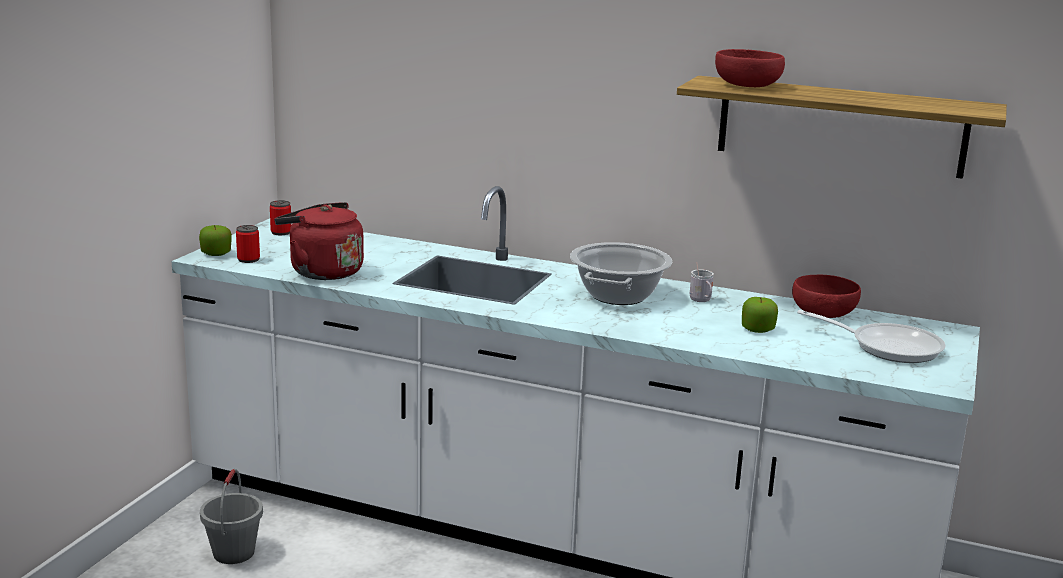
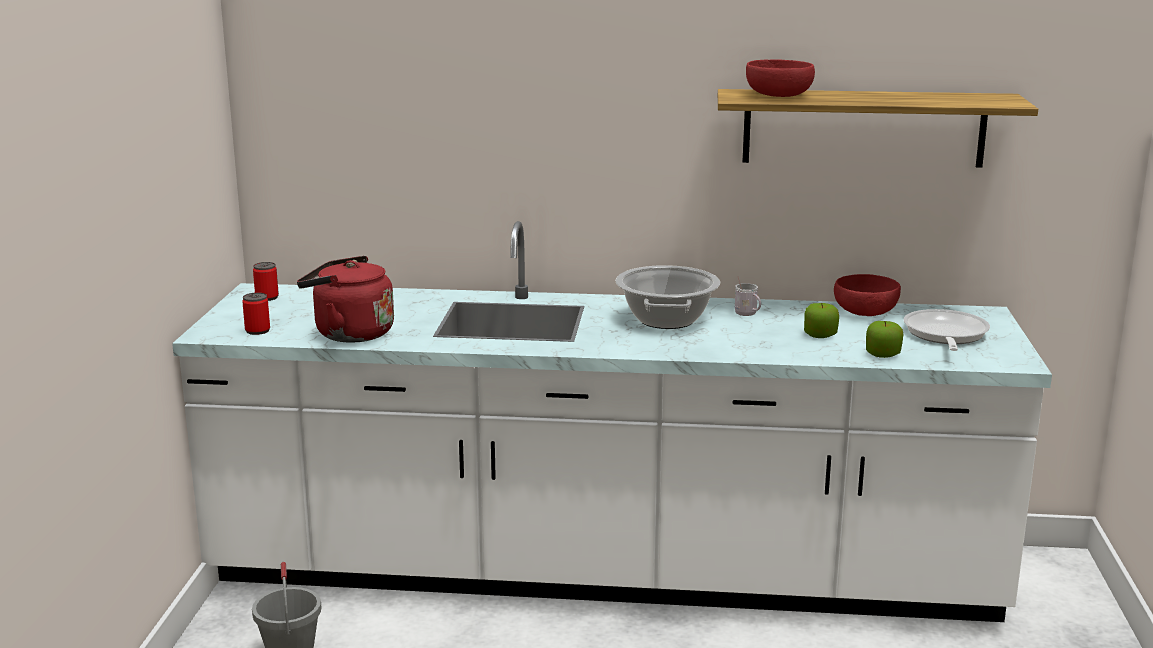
camera: 15 degrees left, 0 degrees up
apple [199,225,232,256] -> apple moved to [866,321,903,358]
frying pan [797,310,946,363] -> frying pan turned 90 degrees counterclockwise [903,309,990,351]

